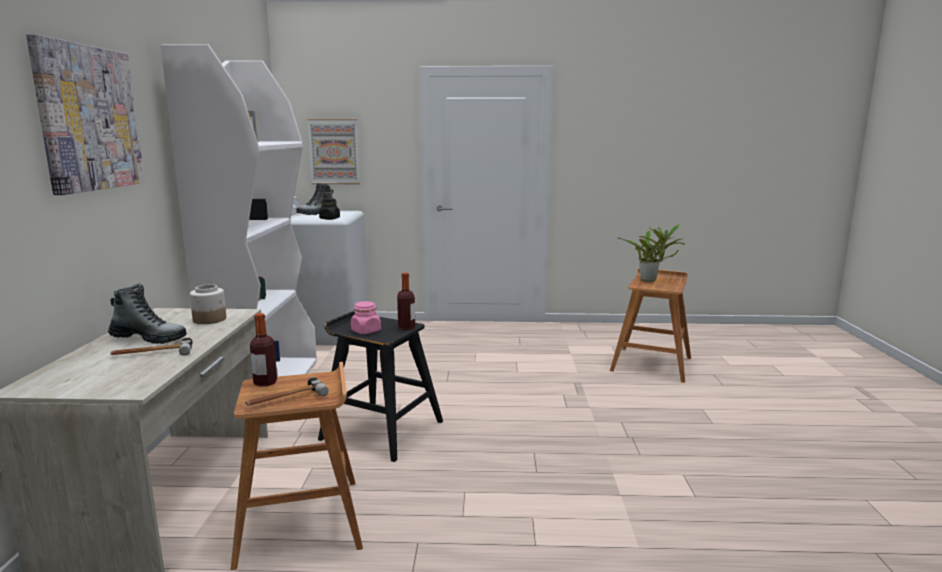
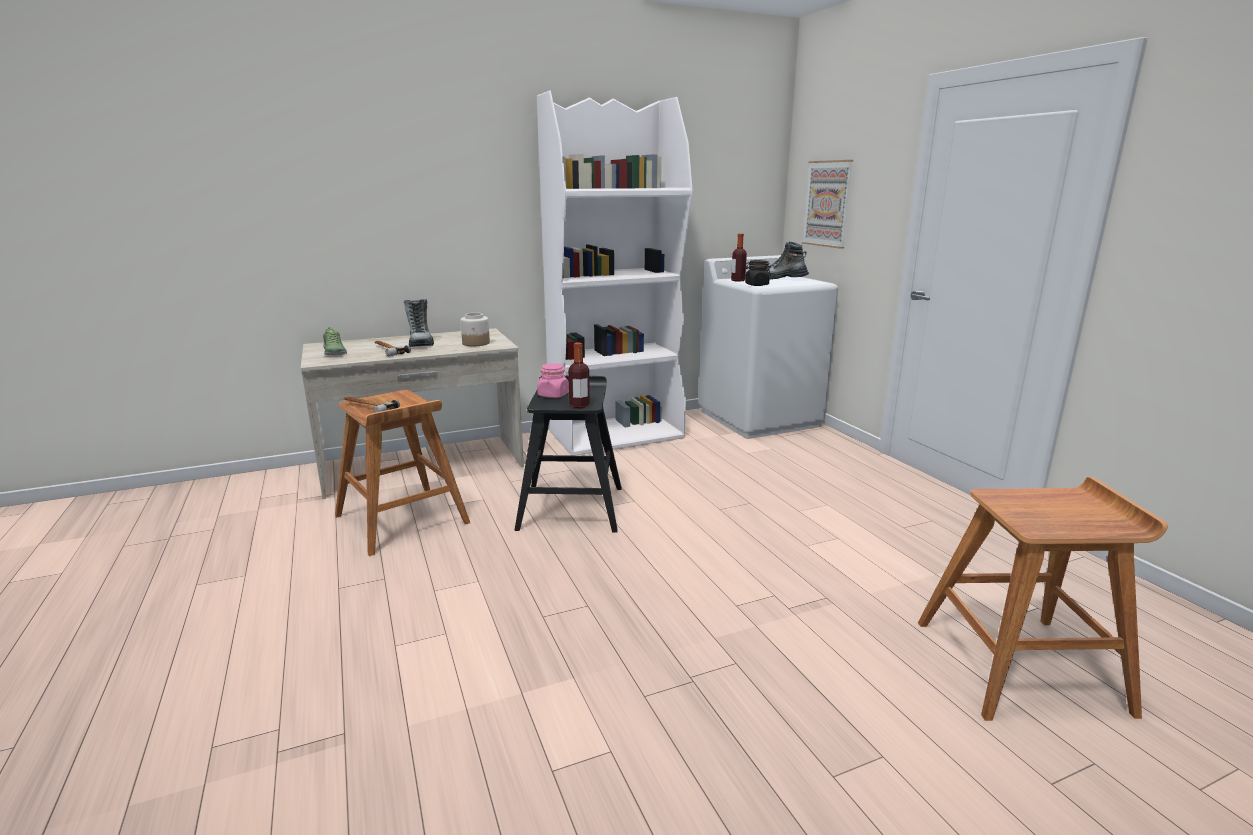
camera: 65 degrees right, 5 degrees up
picture [26,34,145,195] -> none
bottle [250,313,277,387] -> bottle moved to [731,233,747,282]
potted plant [619,224,685,282] -> none
none -> shoe [323,327,347,355]

